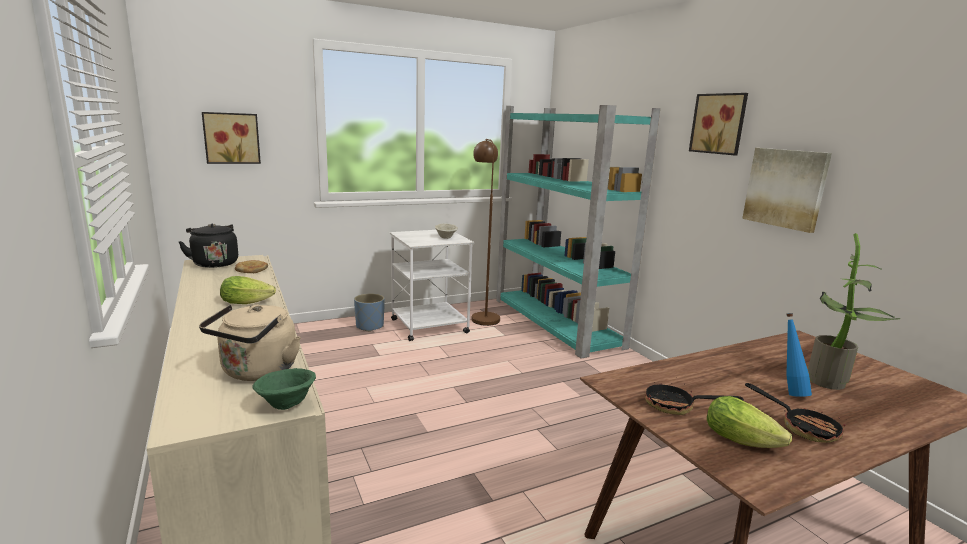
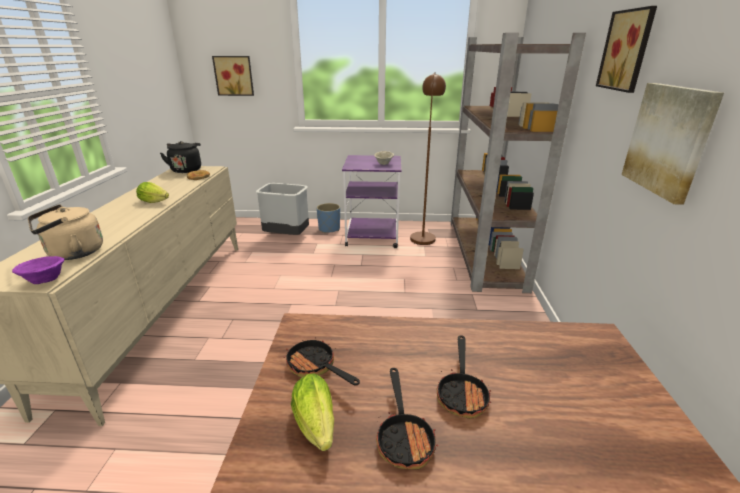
camera: 30 degrees right, 10 degrees up
green bowl [252,368,316,410] -> purple bowl [12,256,64,284]
white cart [390,230,474,341] -> purple cart [342,155,402,248]
turquoise bookcase [496,105,660,359] -> brown bookcase [451,33,586,293]
blue bottle [786,313,812,397] -> frying pan [437,335,491,419]
potted plant [808,233,900,390] -> none
none -> grey trash can [256,183,309,235]

